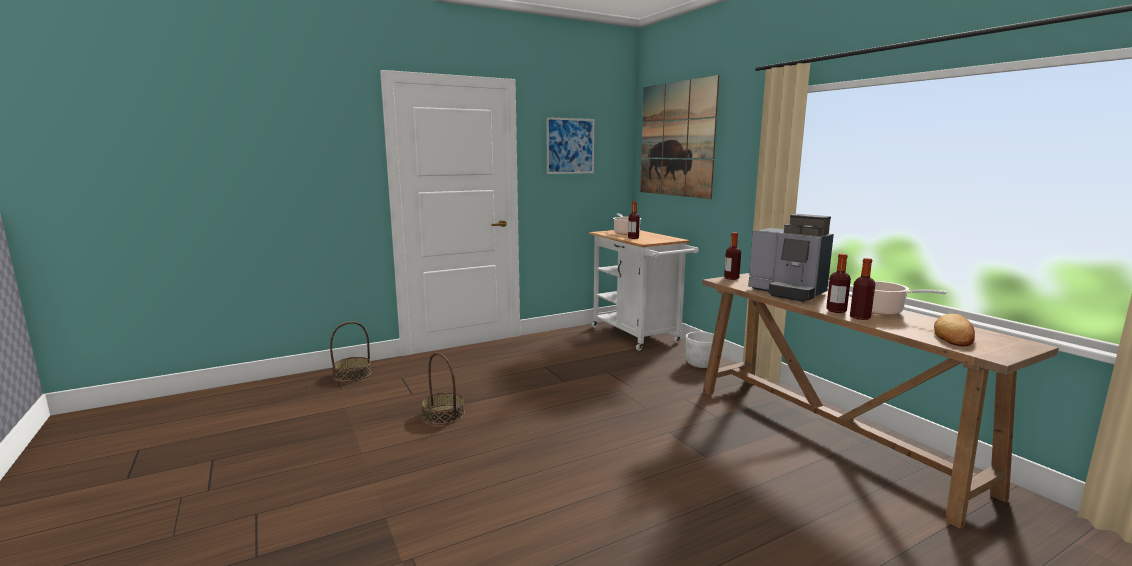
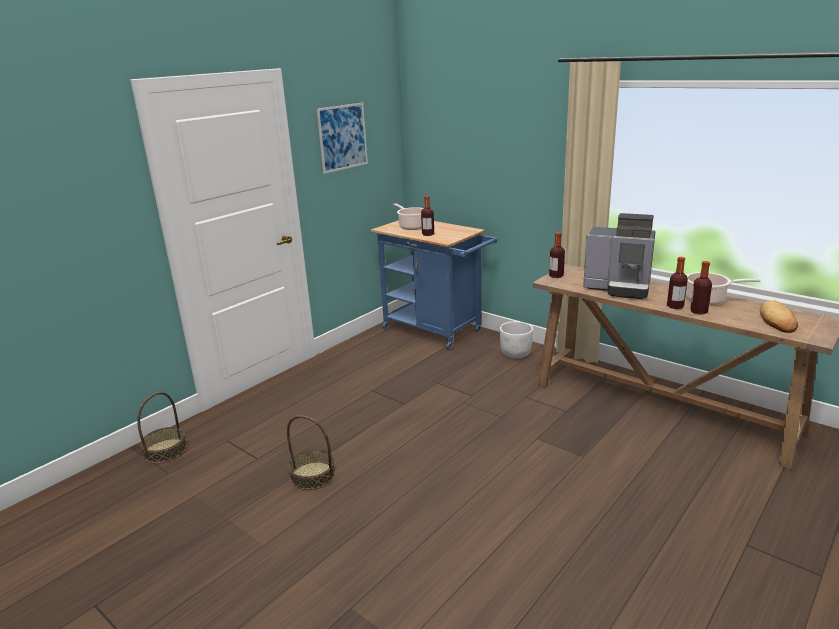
camera: 20 degrees left, 10 degrees up
white cart [589,230,699,351] -> blue cart [371,220,497,350]
picture [640,75,719,199] -> none

